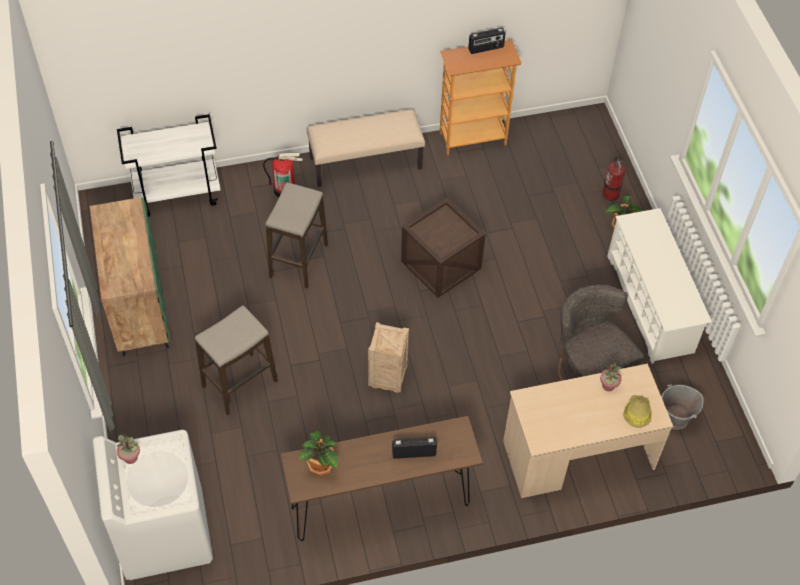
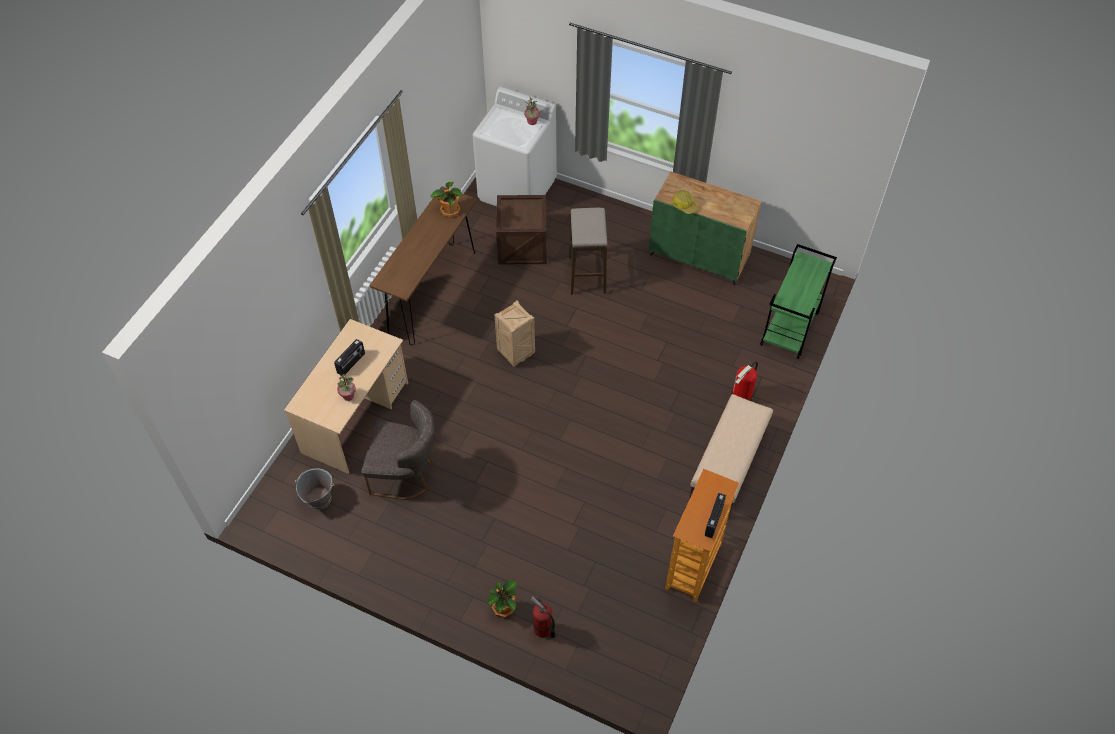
camera: 130 degrees right, 0 degrees up
white cart [117,114,221,217] -> green cart [760,244,837,359]
stool [266,183,328,288] -> none
radio [392,437,437,459] -> radio moved to [334,339,365,376]
crate [401,198,485,298] -> crate moved to [496,195,547,265]
white shoe rack [607,208,712,364] -> none
hard hat [623,395,652,428] -> hard hat moved to [672,190,698,214]

